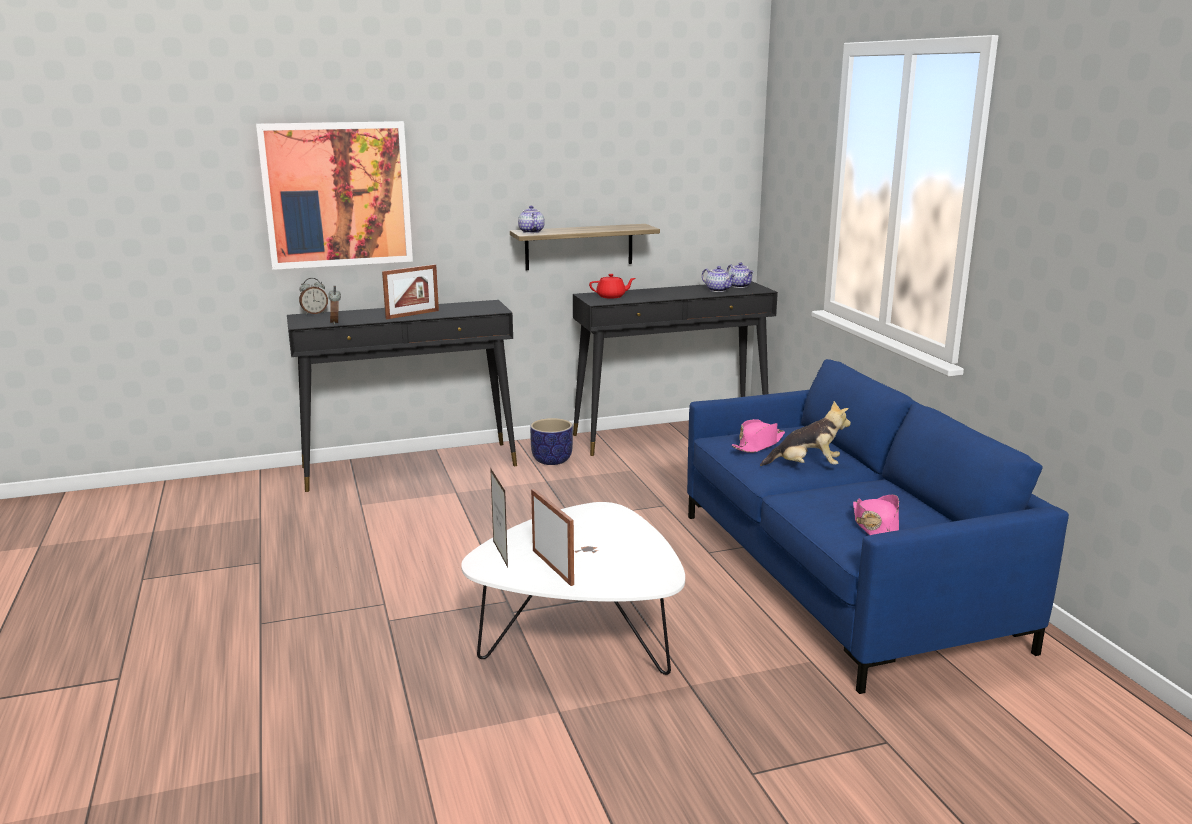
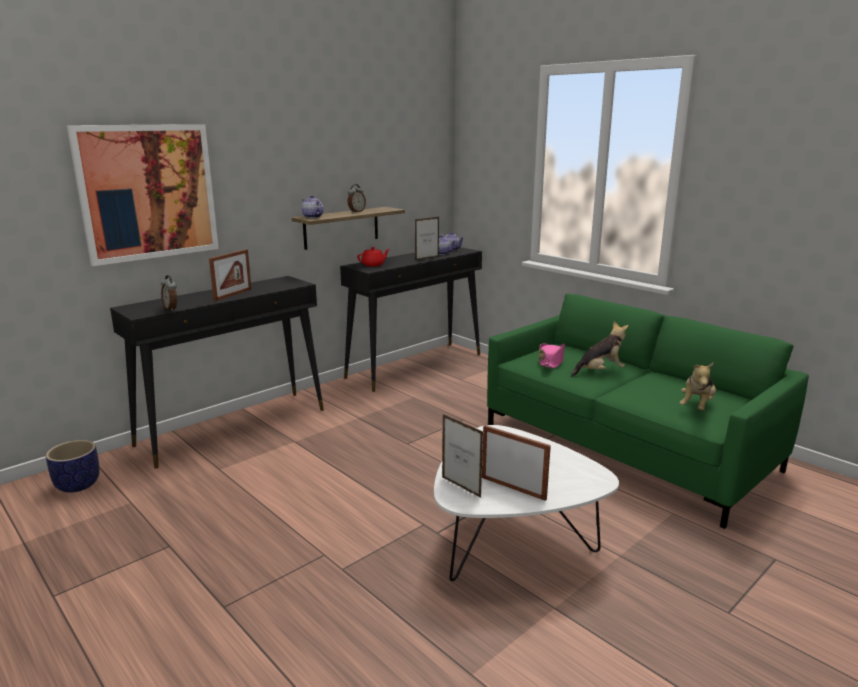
camera: 25 degrees left, 0 degrees up
alarm clock [299,278,328,315] -> alarm clock moved to [348,184,366,213]
planter [530,418,573,465] -> planter moved to [46,440,100,493]
blue sofa [687,359,1069,694] -> green sofa [487,294,809,529]
pink hat [853,495,899,535] -> plush toy [679,363,716,411]
none -> picture frame [415,217,439,261]

